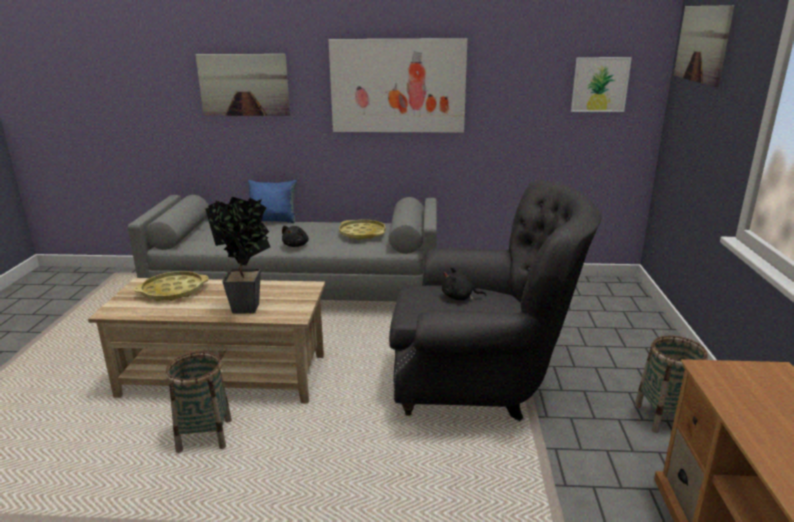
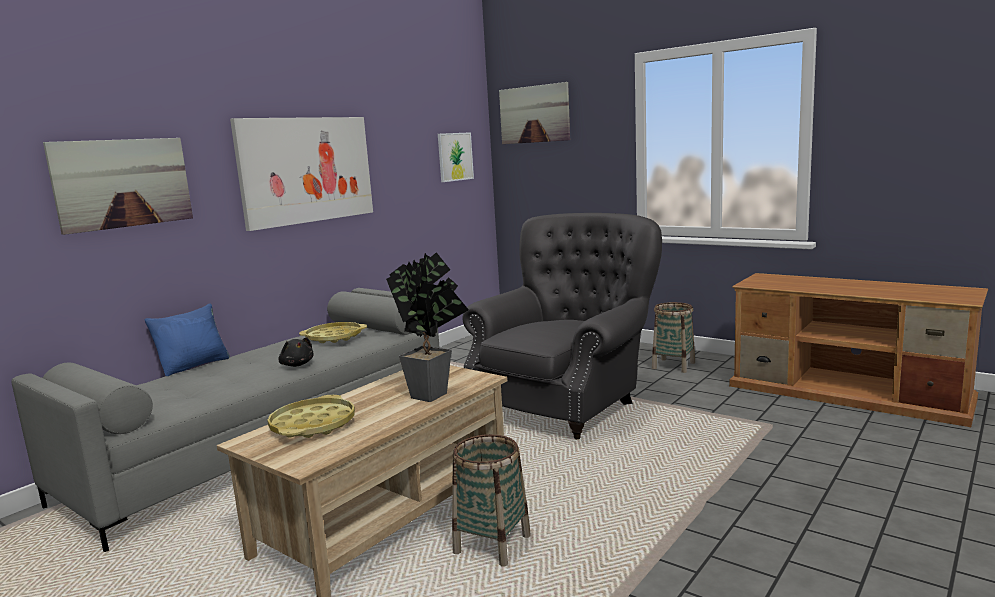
camera: 55 degrees left, 10 degrees down
black plush toy [442,267,487,300] -> none

